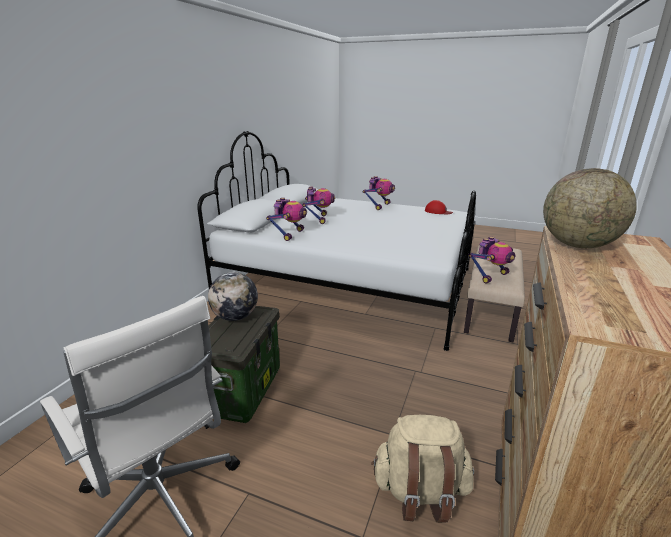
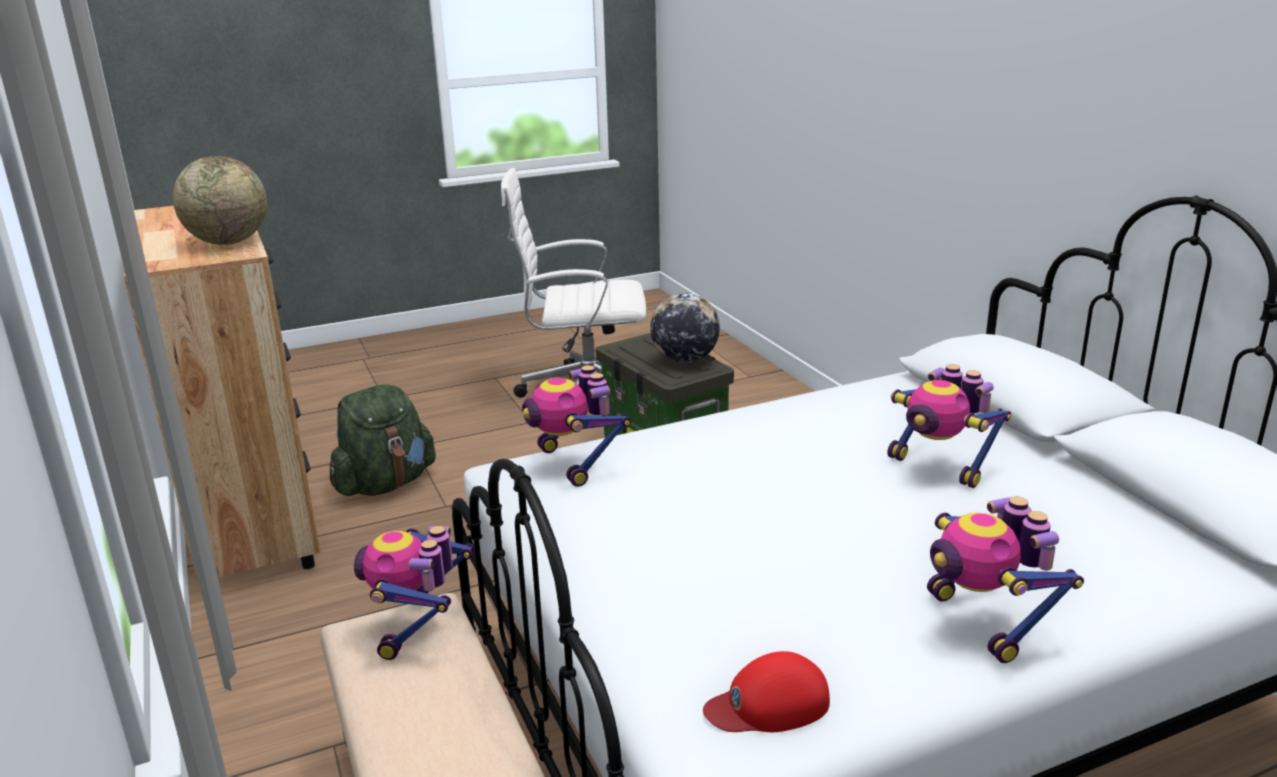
camera: 135 degrees right, 0 degrees up
toy robot [266,198,307,241] -> toy robot moved to [522,365,631,487]
beige backpack [371,415,474,523] -> green backpack [330,384,436,496]

